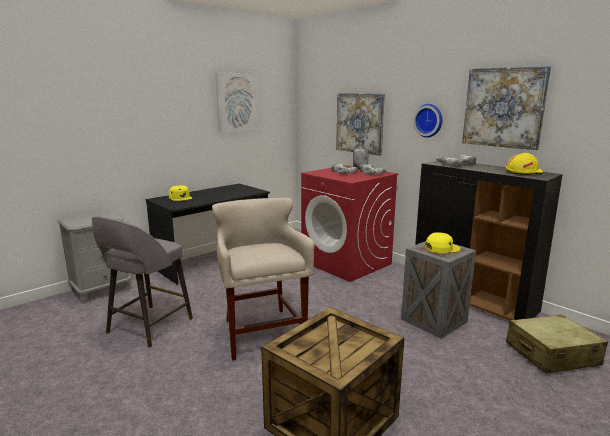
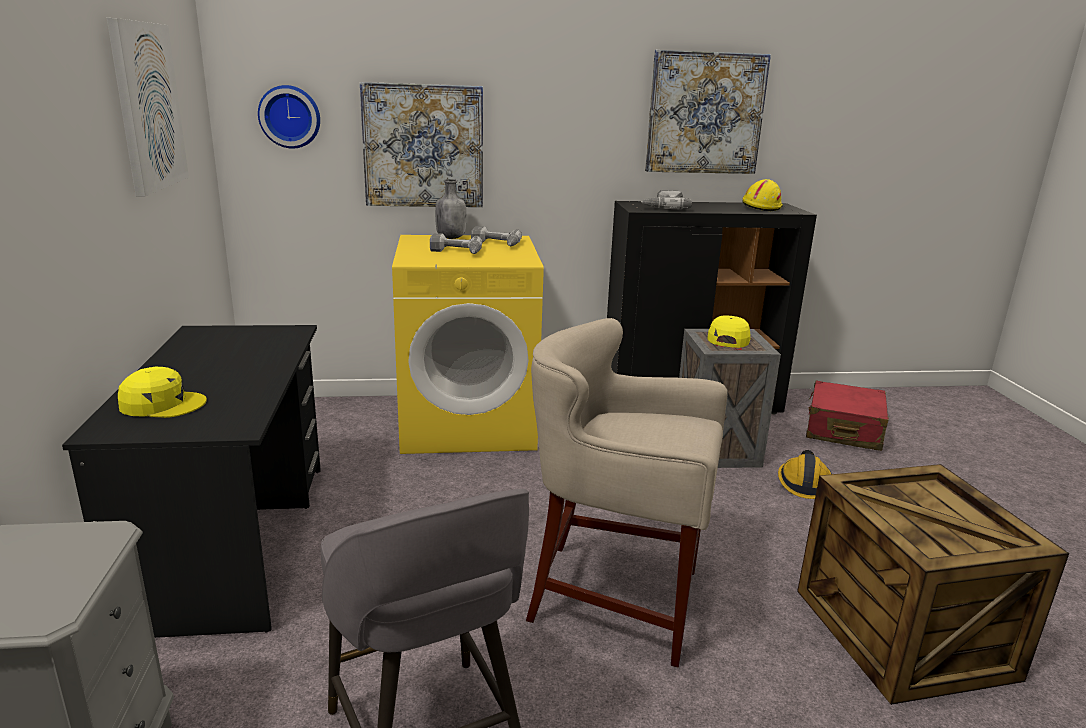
camera: 55 degrees left, 5 degrees up
red washing machine [301,165,399,282] -> yellow washing machine [392,235,544,454]
wall clock [413,104,443,138] -> wall clock moved to [258,85,320,149]
beige suitcase [506,315,608,374] -> red suitcase [806,381,889,451]
none -> hard hat [778,450,832,499]

